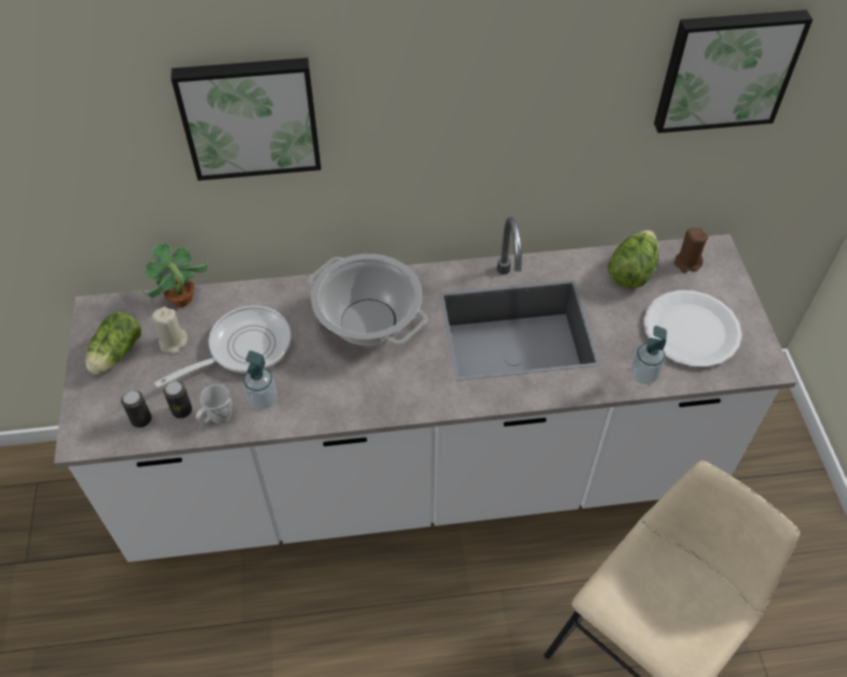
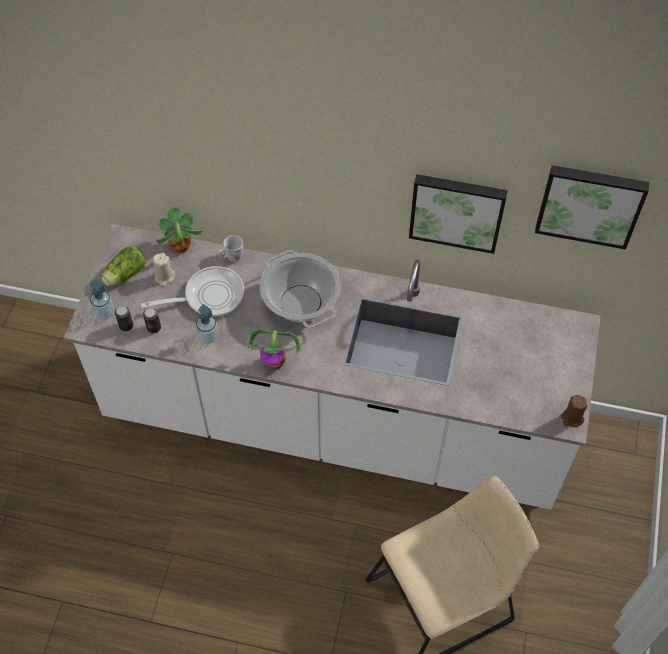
camera: 20 degrees right, 5 degrees up
picture [171,58,321,181] -> picture moved to [409,174,508,254]
white mug [196,384,232,425] -> white mug moved to [218,235,243,262]
lettuce [607,230,659,289] -> none
soap dispenser [631,326,667,384] -> soap dispenser moved to [90,279,114,319]
white plate [643,290,742,367] -> none
brown candle [674,228,708,273] -> brown candle moved to [561,395,588,427]
none -> potted plant [245,329,302,370]

